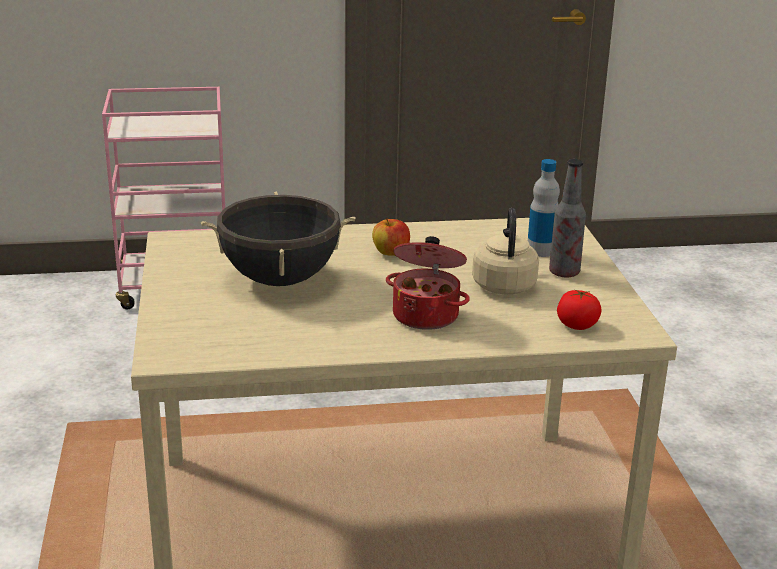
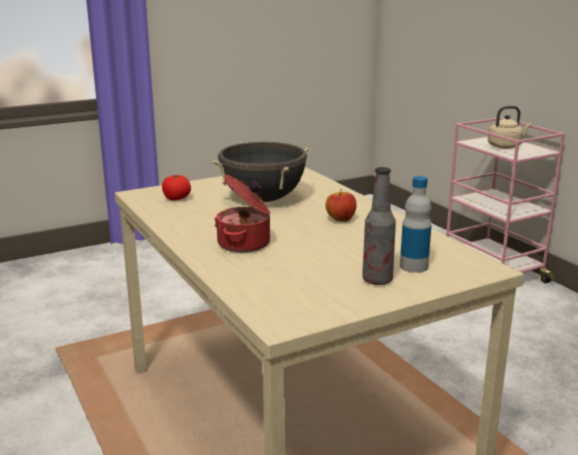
camera: 70 degrees right, 5 degrees down
beige kettle [472,208,539,294] -> beige kettle moved to [487,106,532,149]
tomato [557,290,602,330] -> tomato moved to [162,175,191,200]

